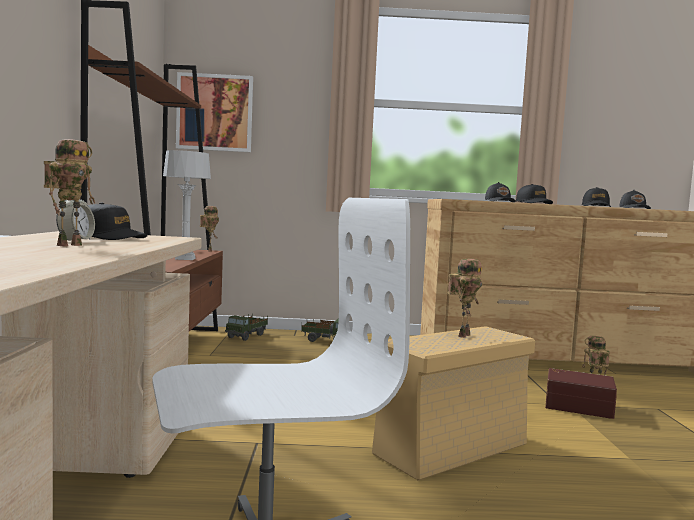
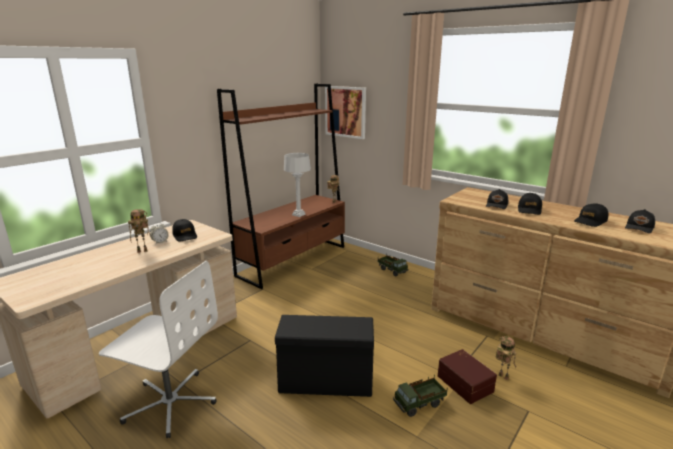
camera: 40 degrees right, 15 degrees up
toy truck [225,314,268,341] -> toy truck moved to [393,375,447,417]
beige storage box [372,326,535,480] -> black storage box [275,315,374,397]
toy robot [448,259,482,338] -> none

